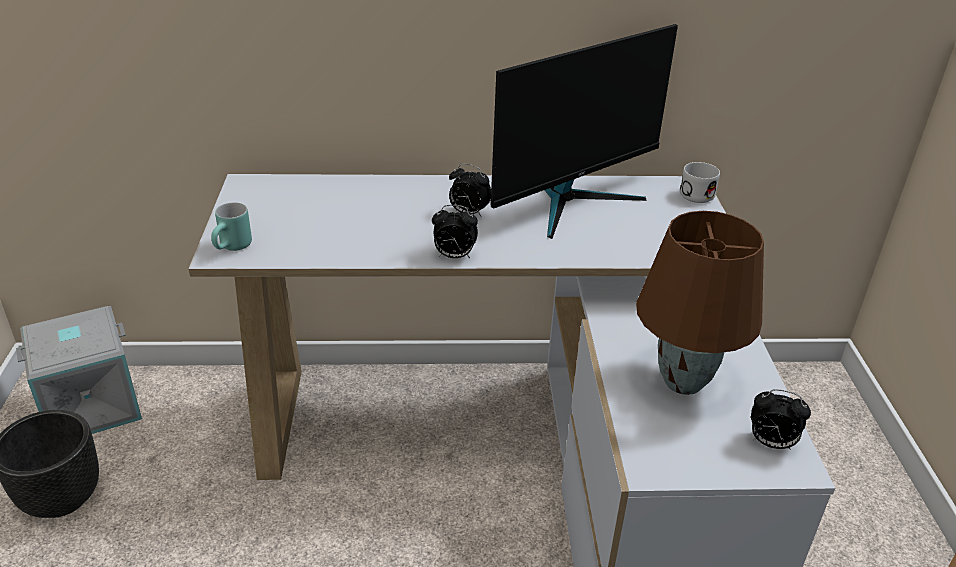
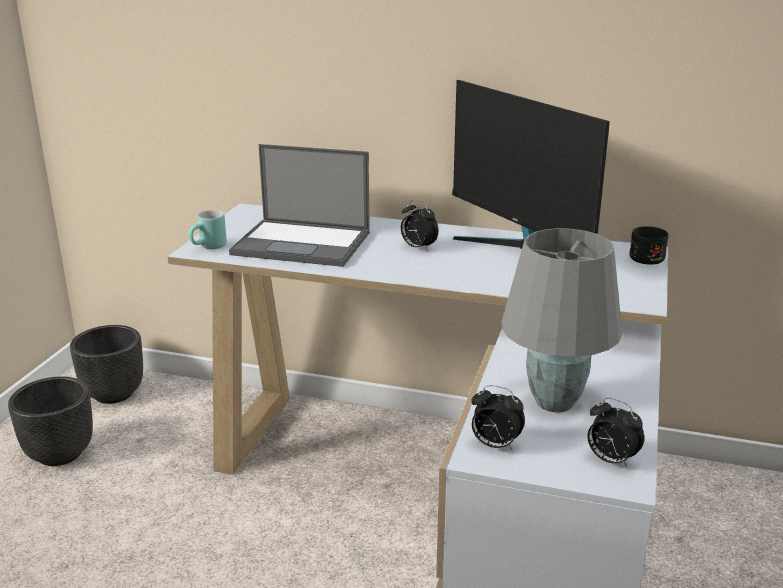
camera: 20 degrees right, 10 degrees down
grey storage box [16,306,142,434] -> black planter [70,325,143,404]
alarm clock [432,205,478,258] -> alarm clock moved to [471,385,525,451]
monitor [491,24,678,239] -> monitor turned 75 degrees clockwise [452,80,610,249]
brown table lamp [636,211,764,395] -> grey table lamp [502,228,622,413]
white mug [680,162,720,203] -> black mug [629,226,669,265]
none -> laptop [229,144,370,267]

